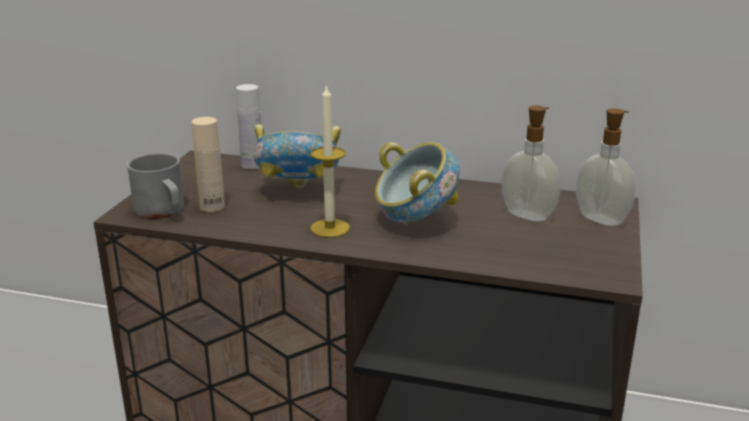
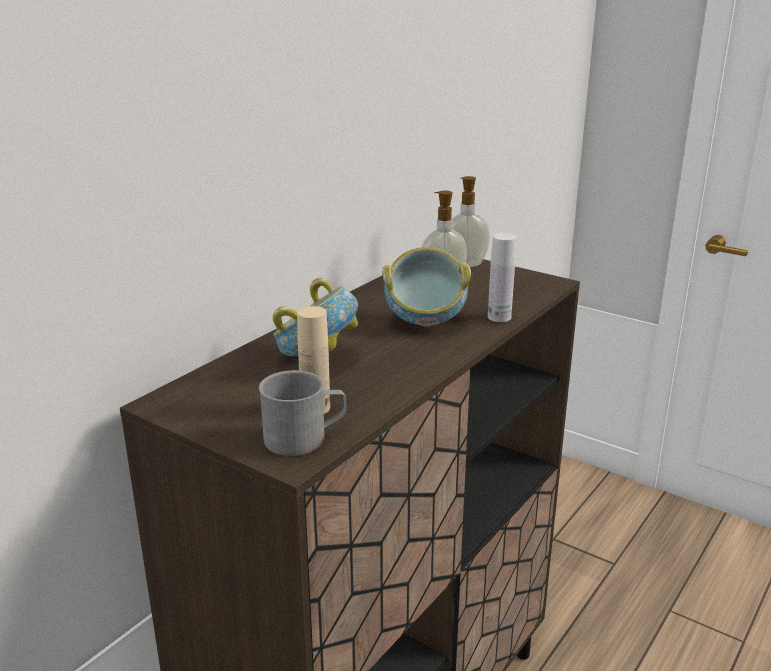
camera: 70 degrees left, 0 degrees up
white bottle [236,84,261,169] -> white bottle moved to [488,233,516,322]
candle [310,84,350,237] -> none

